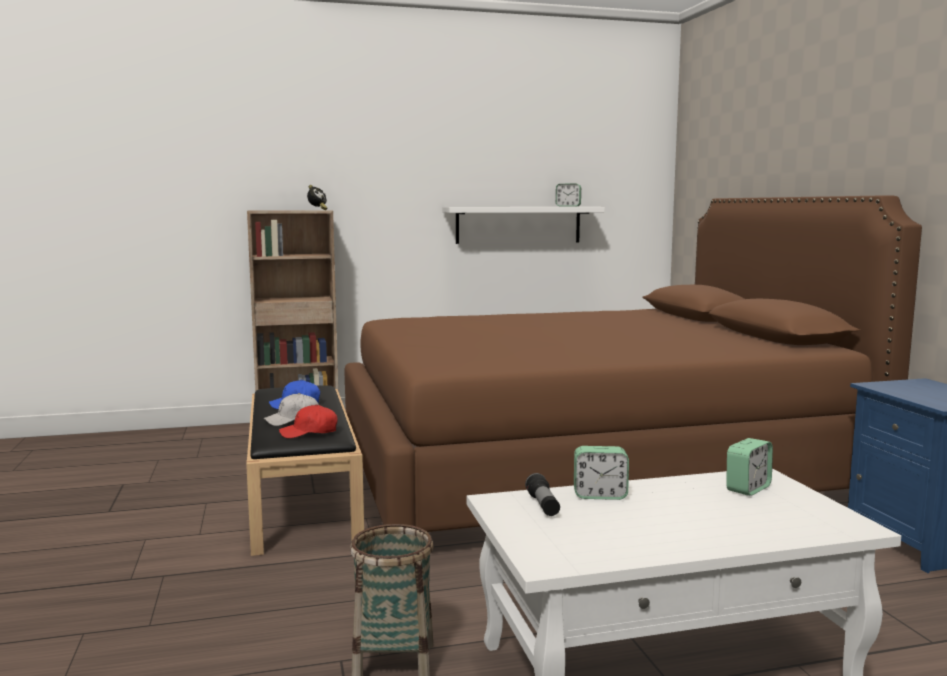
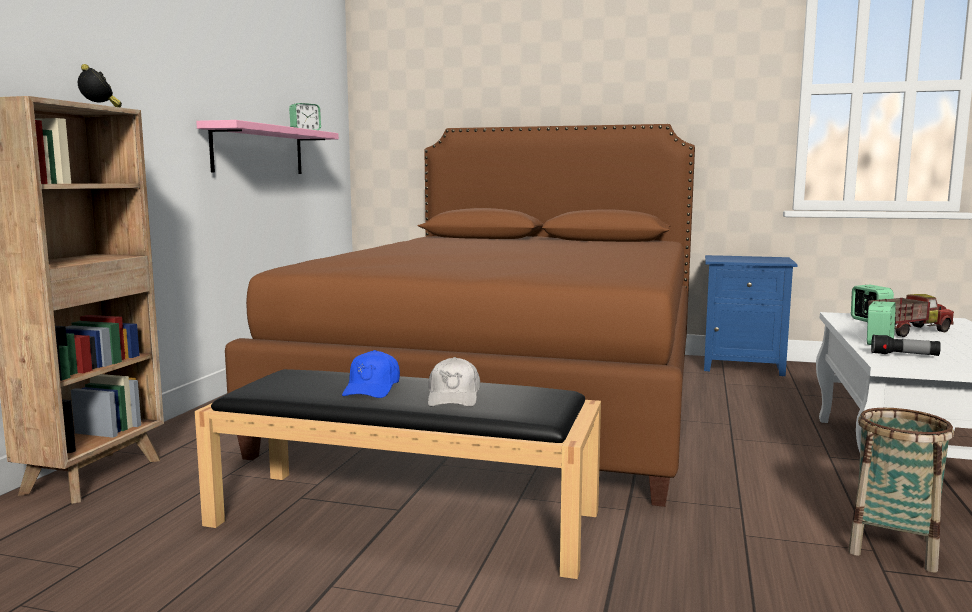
camera: 60 degrees left, 0 degrees up
red cap [279,405,338,438] -> none
white shelf [442,207,605,244] -> pink shelf [196,120,339,174]
none -> toy truck [868,294,954,337]

